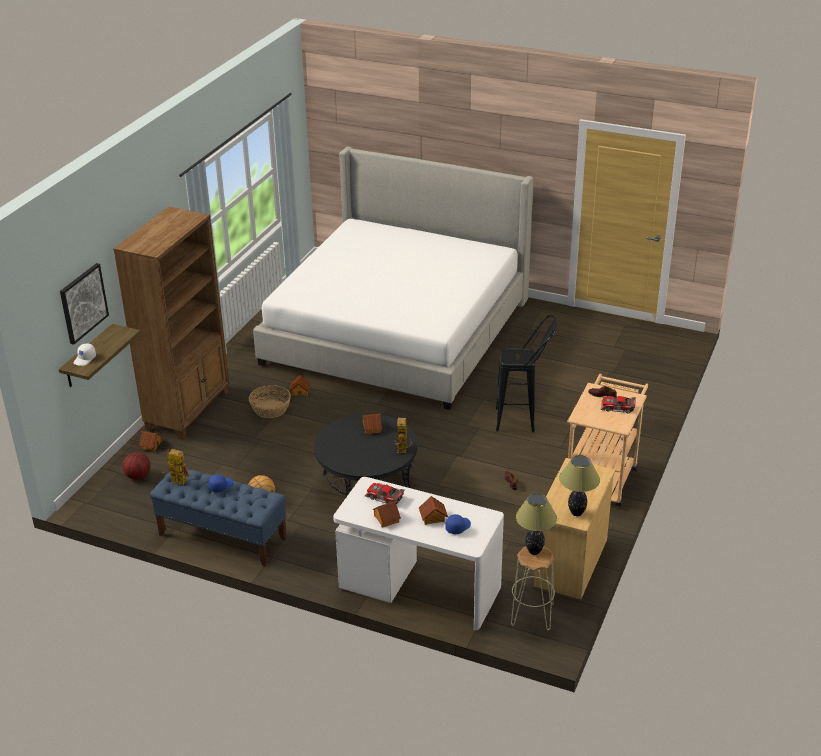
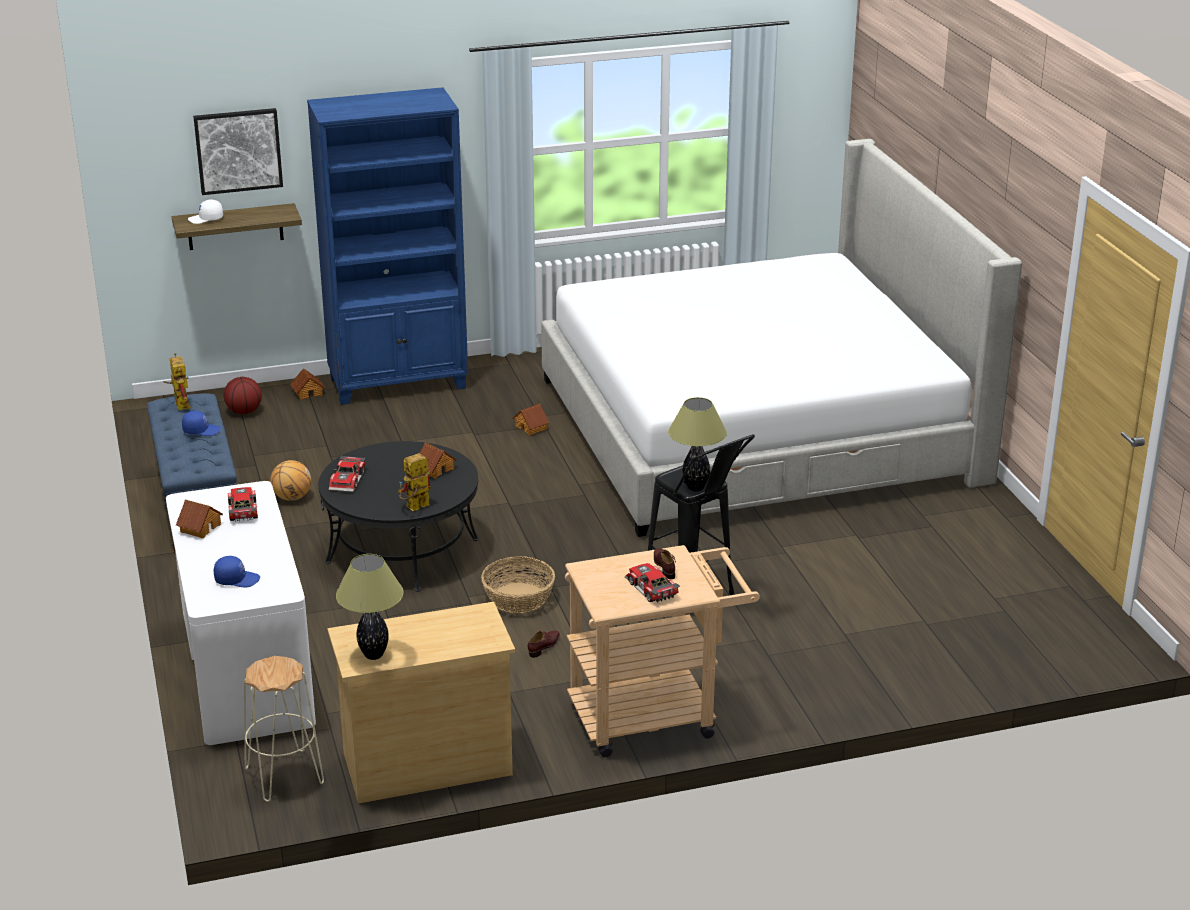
camera: 50 degrees right, 5 degrees down
brown bookcase [113,207,229,440] -> blue bookcase [307,87,468,405]
basket [249,385,291,418] -> basket moved to [481,556,555,613]
toy house [419,496,448,525] -> none
table lamp [516,493,557,555] -> table lamp moved to [668,397,727,492]
none -> toy car [329,455,365,492]

